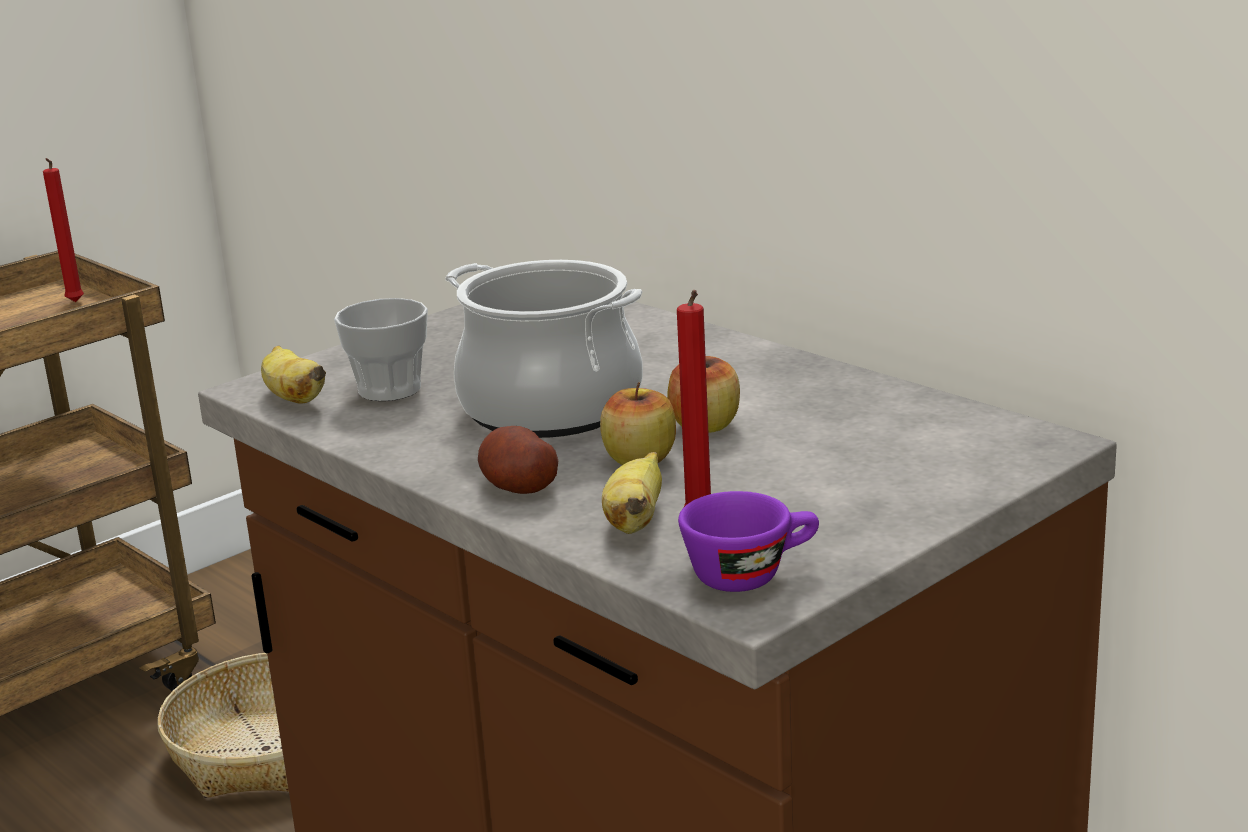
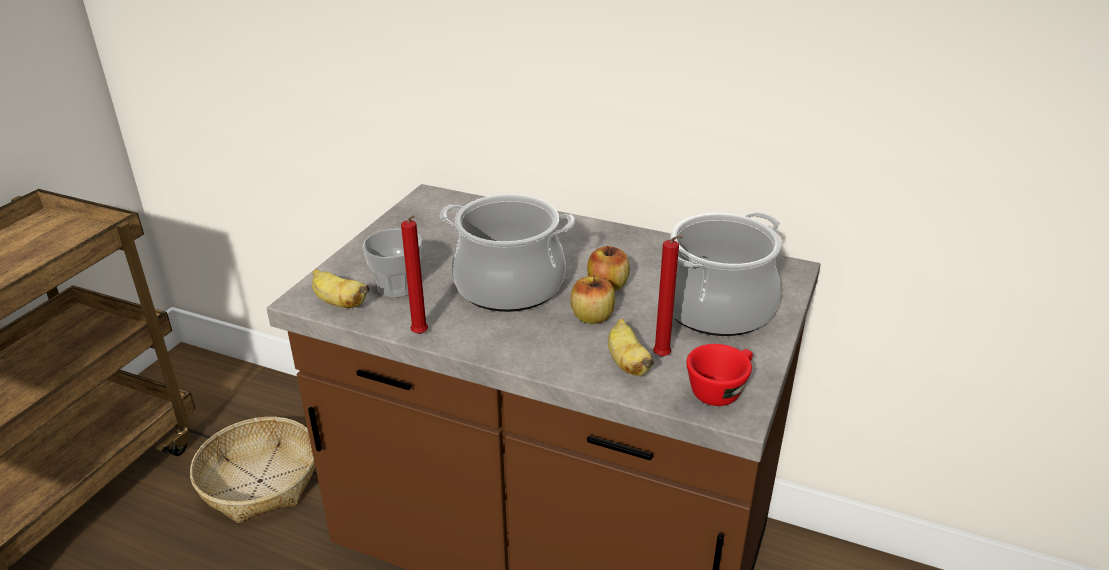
camera: 25 degrees left, 10 degrees up
red candle [43,158,84,302] -> red candle moved to [401,215,428,334]
potato [478,426,558,494] -> none
purple cup [678,491,819,592] -> red cup [686,344,753,406]
none -> cooking pot [671,211,781,336]

